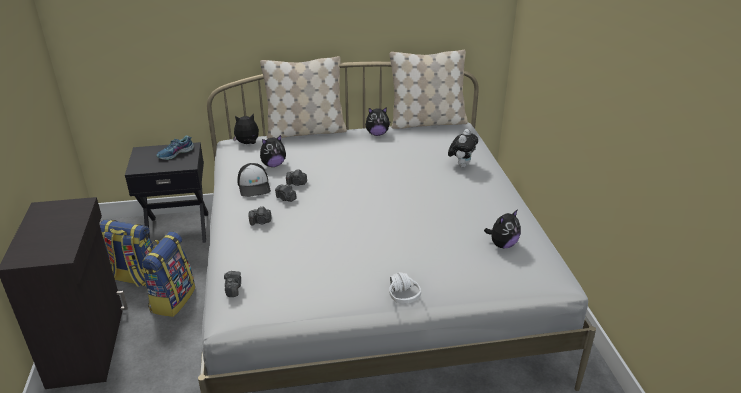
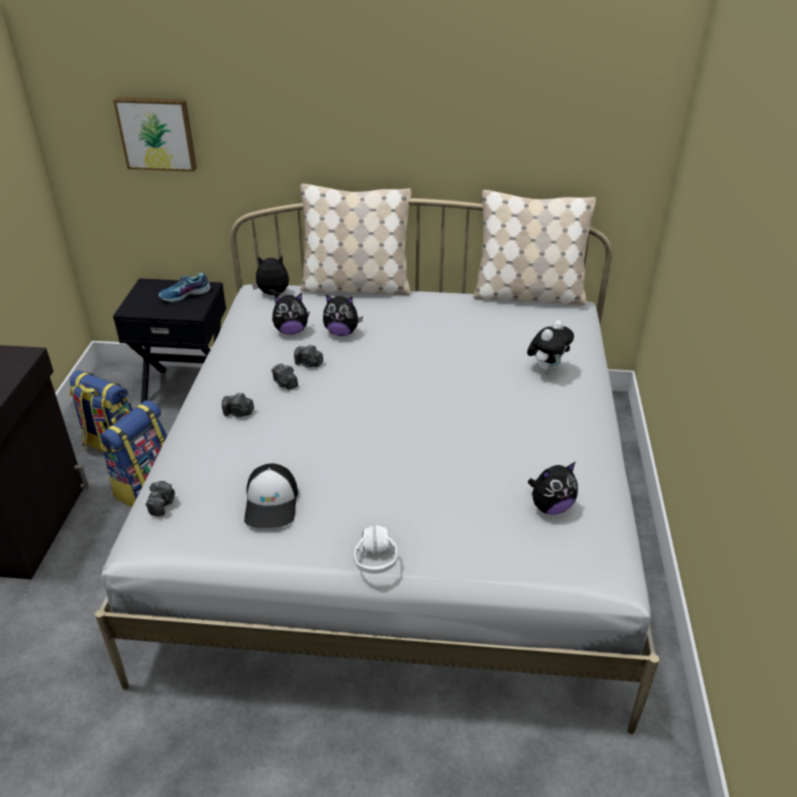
camera: 15 degrees right, 5 degrees up
cap [237,163,271,197] -> cap moved to [244,464,298,528]
plush toy [366,107,391,136] -> plush toy moved to [323,295,363,336]
none -> picture [113,97,197,172]

